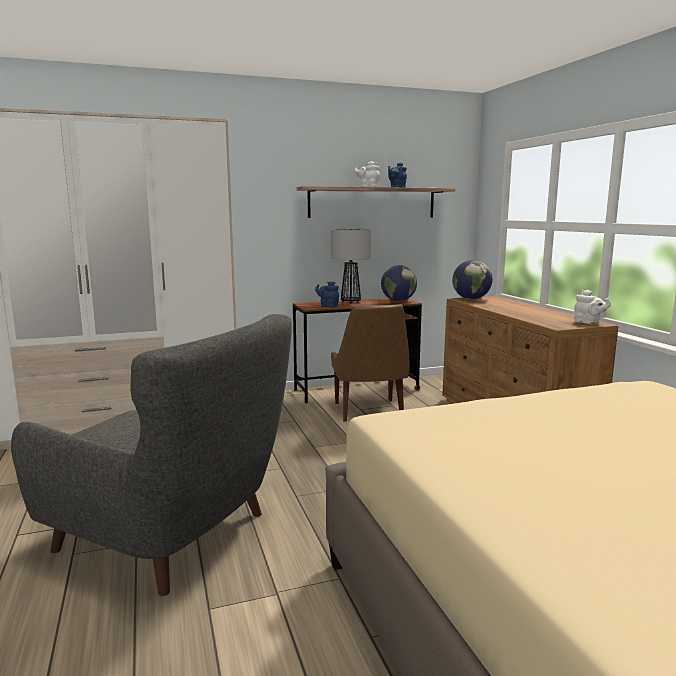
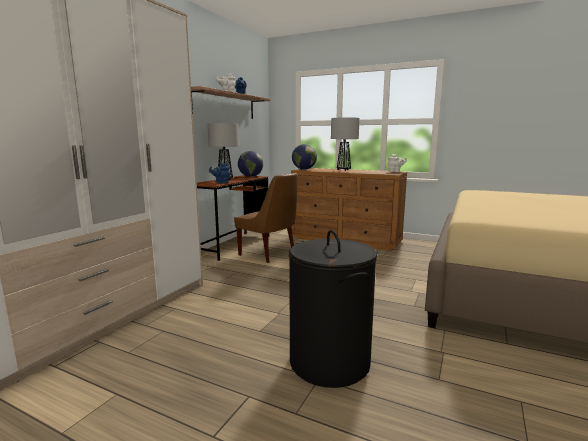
camera: 45 degrees left, 0 degrees up
grey armchair [11,314,292,596] -> black laundry basket [289,230,378,388]
none -> table lamp [331,117,360,171]

